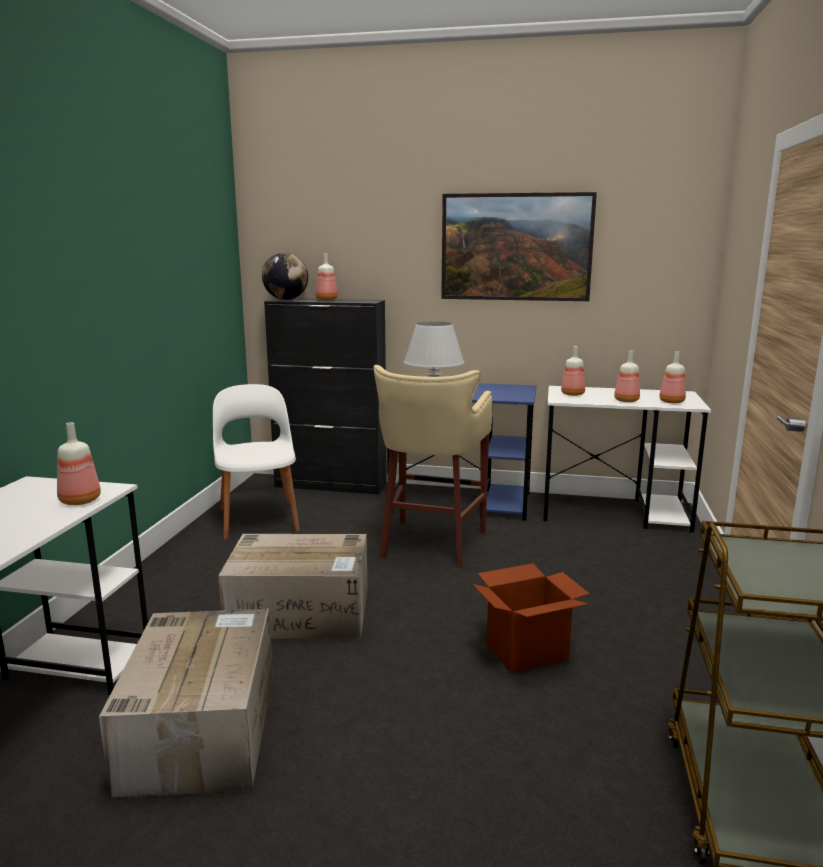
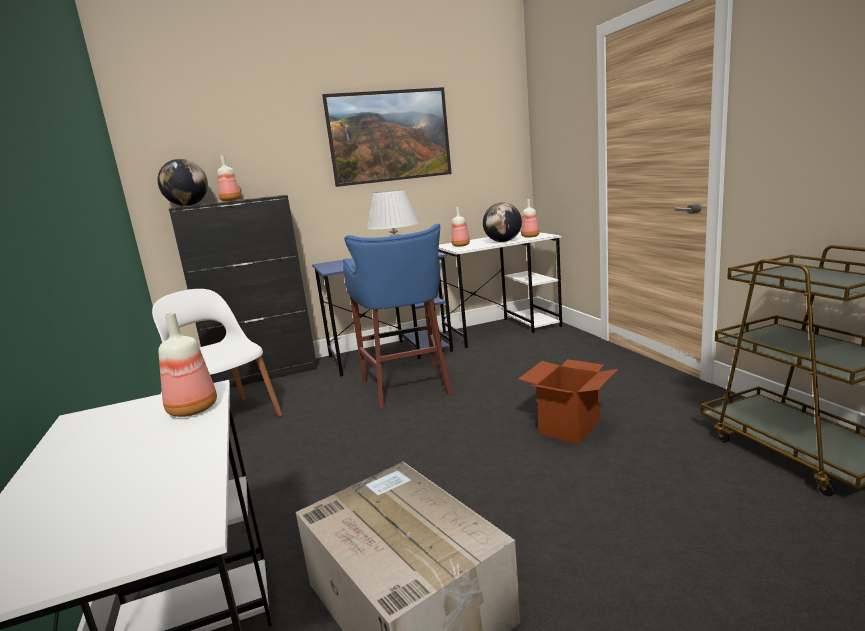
camera: 30 degrees left, 0 degrees up
cardboard box [218,534,368,639] -> none
beige stool [373,365,493,568] -> blue stool [343,224,452,409]
bottle [614,351,640,402] -> globe [483,202,522,242]

